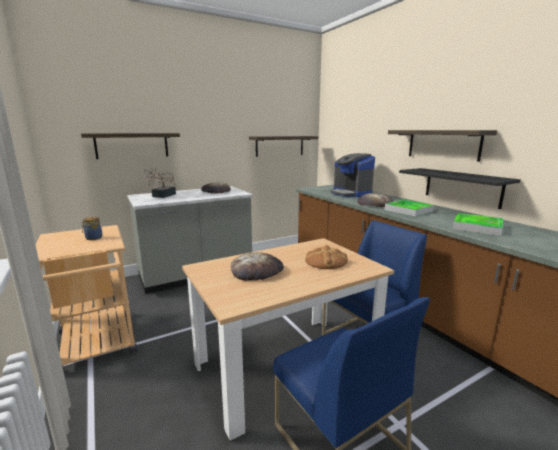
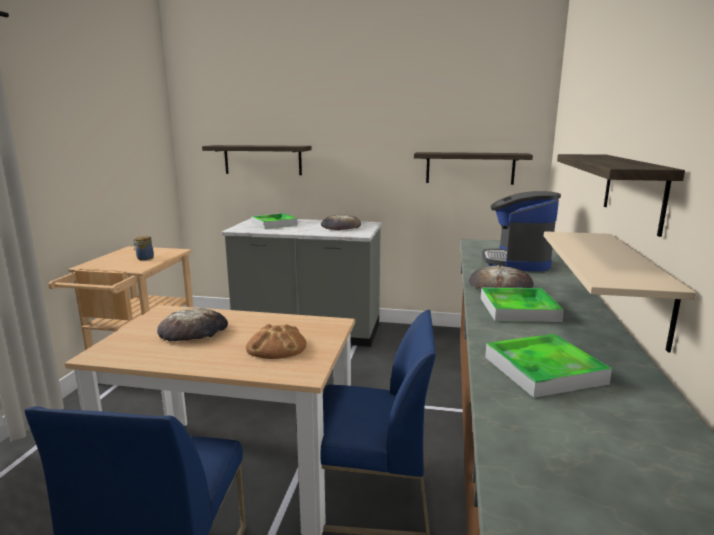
camera: 40 degrees right, 0 degrees up
potted plant [144,168,176,198] -> tray [252,213,298,229]
black shelf [399,168,521,209] -> beige shelf [544,231,697,353]

